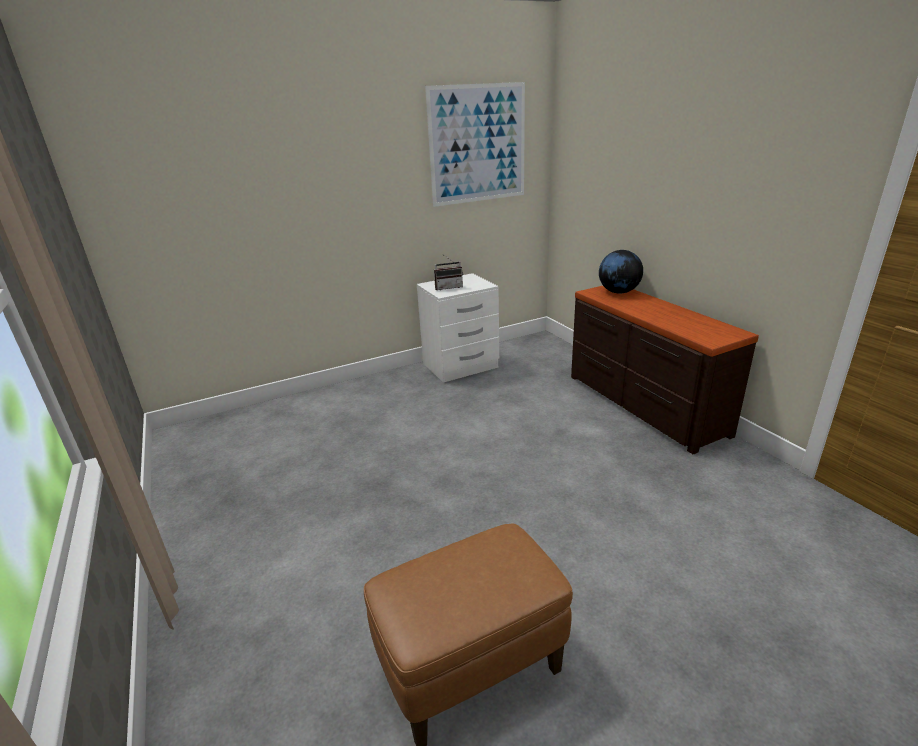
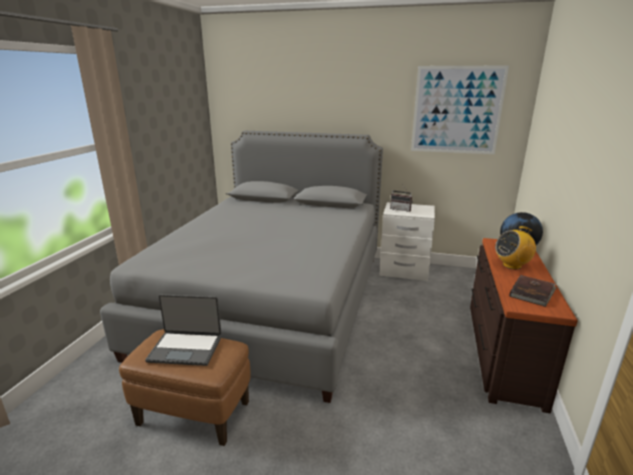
camera: 40 degrees right, 5 degrees down
none -> grey bed [100,131,383,403]
none -> laptop [145,294,221,366]
none -> radio [495,226,536,269]
none -> brown book [509,275,557,307]

